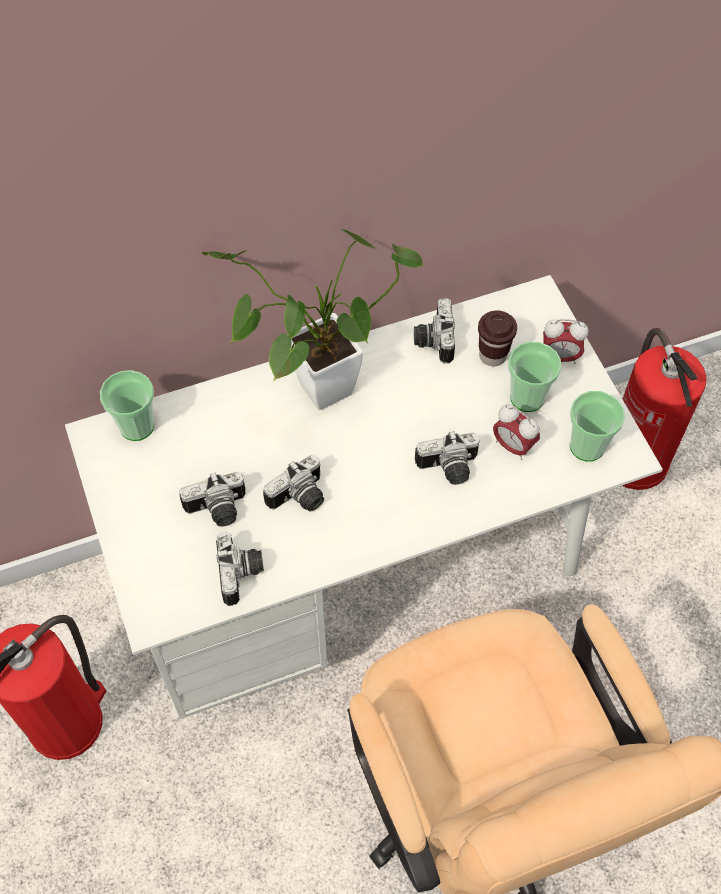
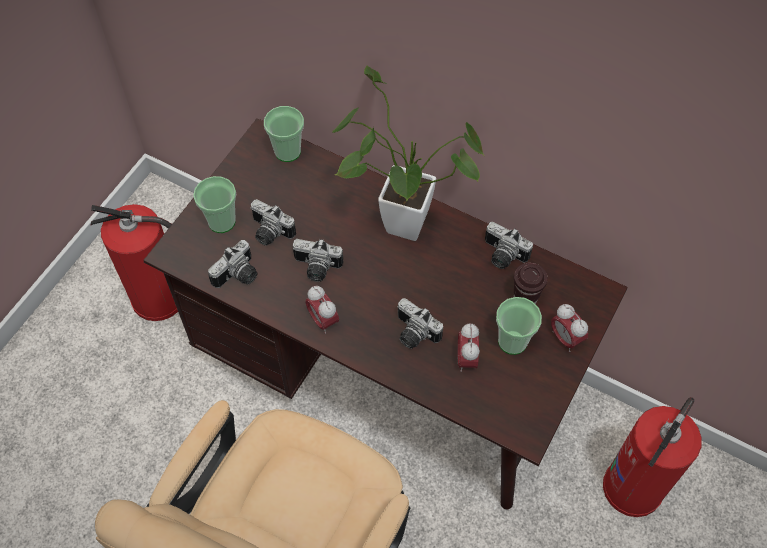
camera: 50 degrees right, 0 degrees up
white desk [65,275,663,720] -> brown desk [143,118,628,510]
camera [414,298,455,363] -> camera turned 105 degrees counterclockwise [485,222,533,269]
cup [570,391,625,462] -> cup moved to [193,176,236,233]
none -> alarm clock [306,286,339,334]

